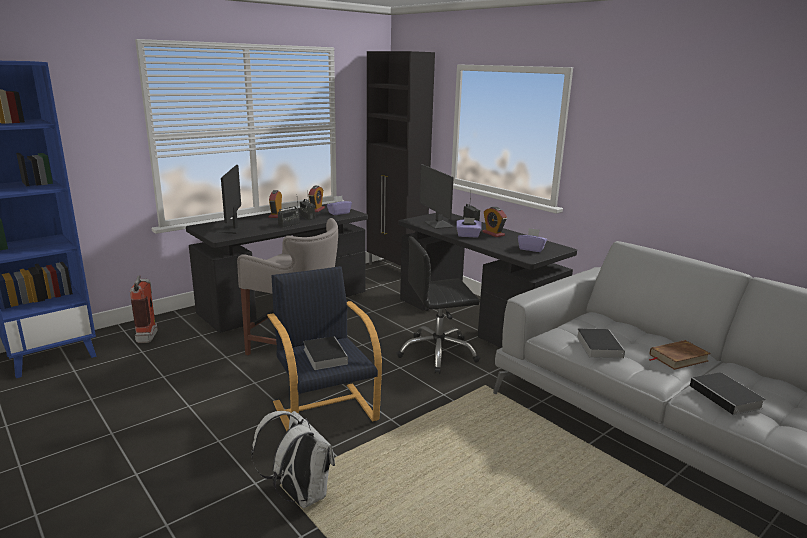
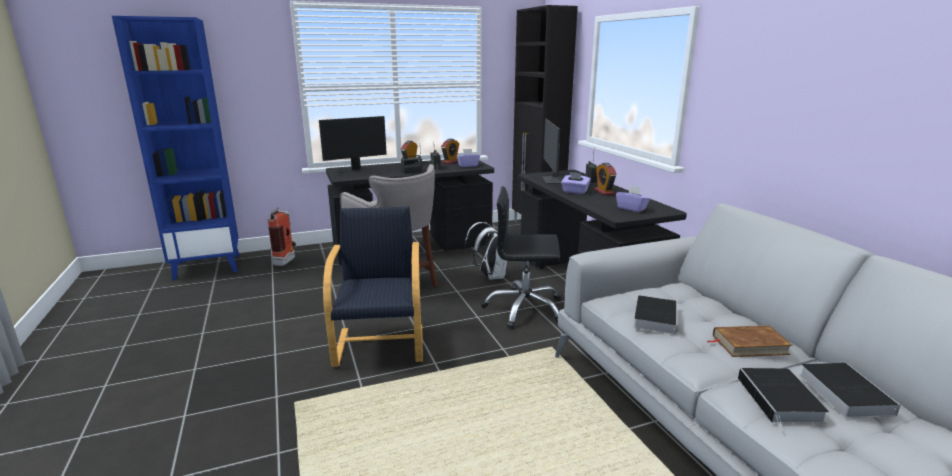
camera: 20 degrees right, 0 degrees up
monitor [213,165,243,234] -> monitor turned 135 degrees counterclockwise [319,116,387,176]
white backpack [251,411,335,508] -> white backpack moved to [465,222,507,280]
book [303,336,348,370] -> book moved to [799,363,900,418]

